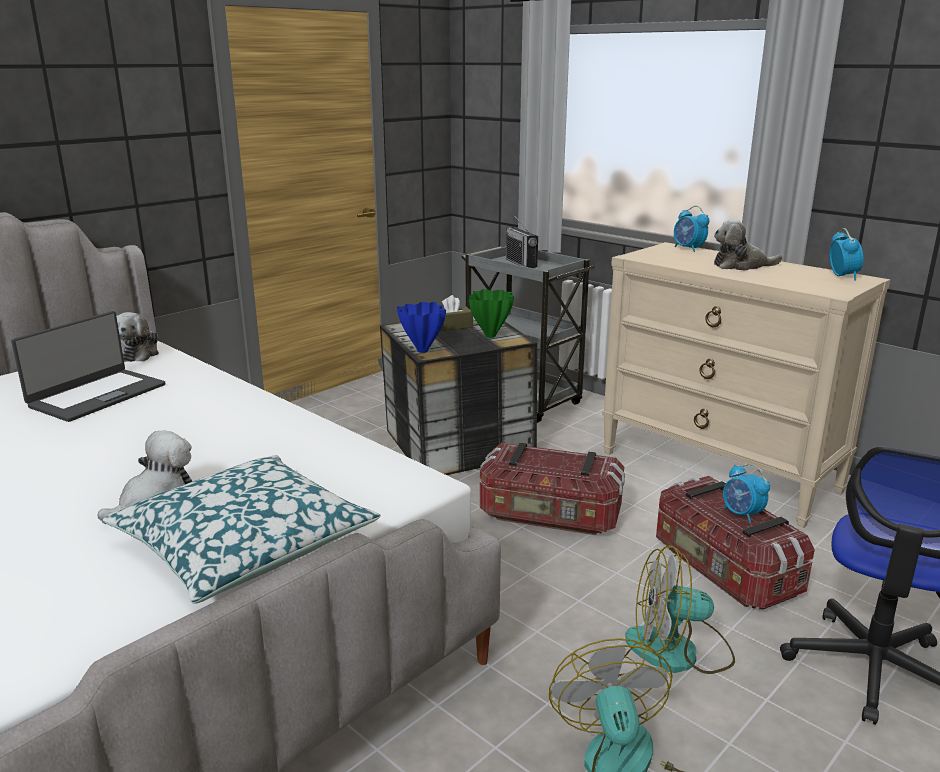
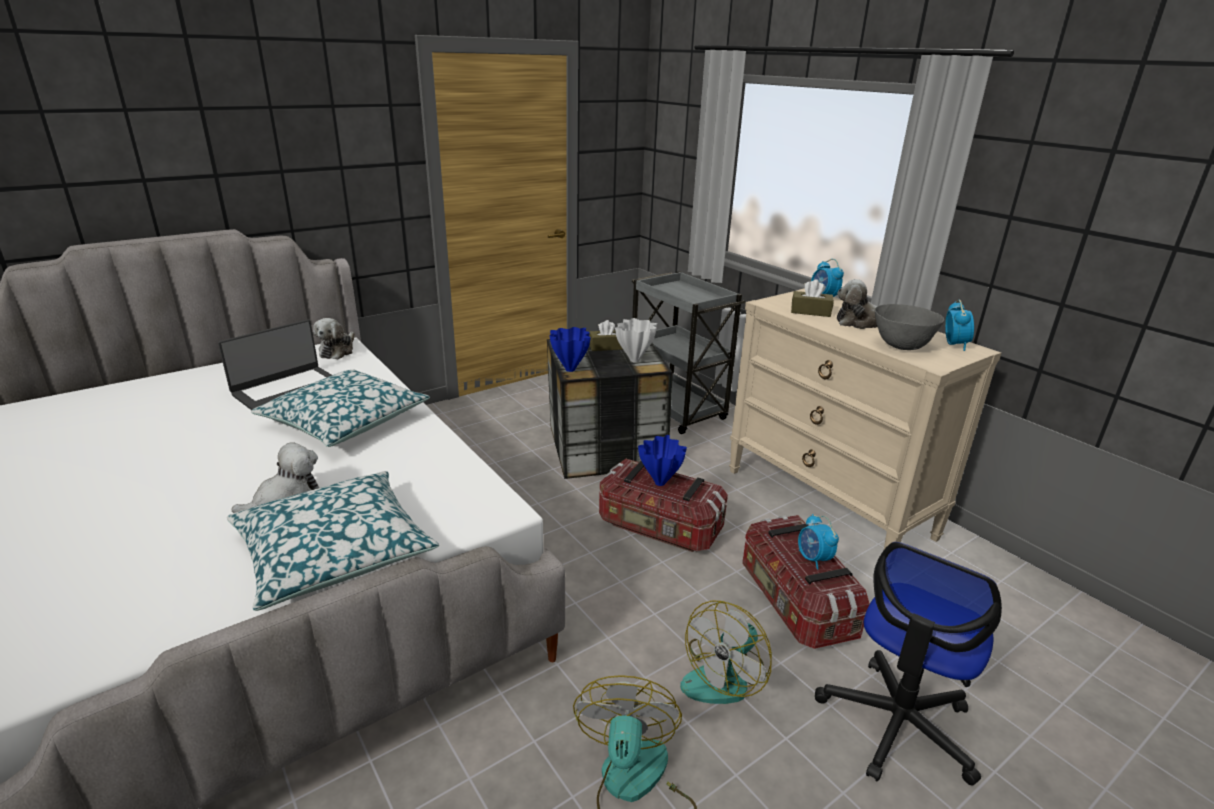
camera: 10 degrees right, 5 degrees up
green vase [469,289,514,338] -> white vase [615,318,657,362]
radio [505,215,538,268] -> none
fan [625,545,735,674] -> fan turned 60 degrees counterclockwise [680,600,772,704]
none -> pillow [251,370,430,447]
none -> blue vase [638,435,687,486]
none -> brown tissue box [791,279,834,317]
none -> grey bowl [875,304,944,350]

